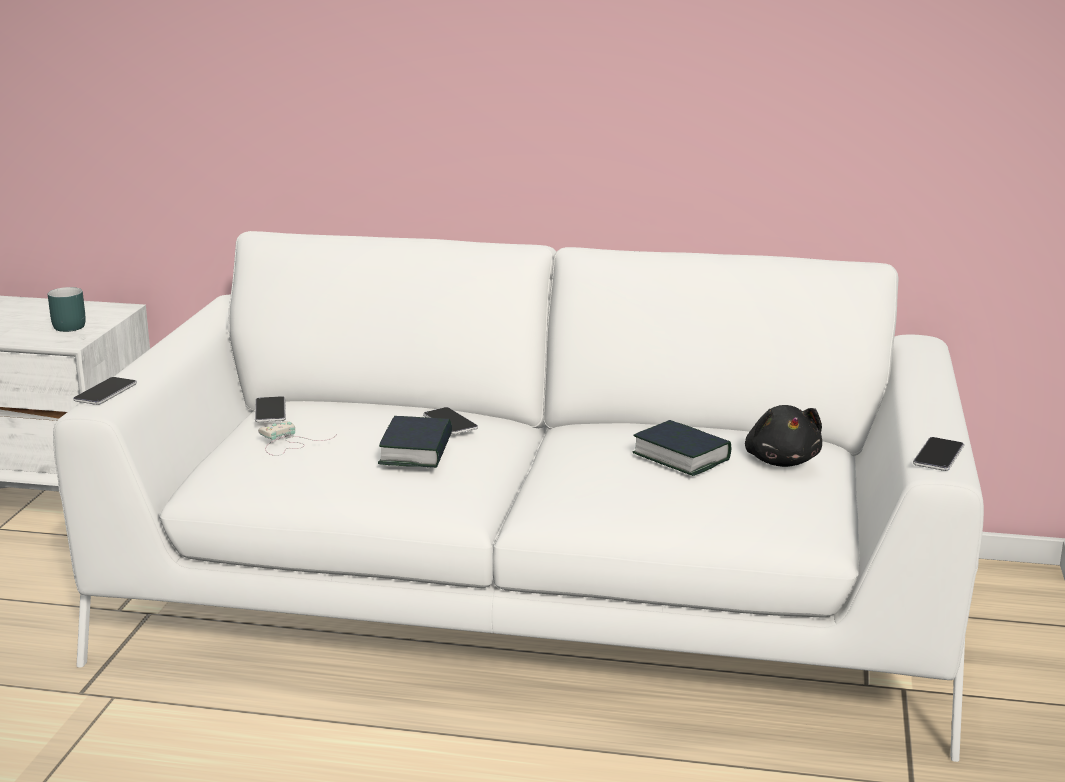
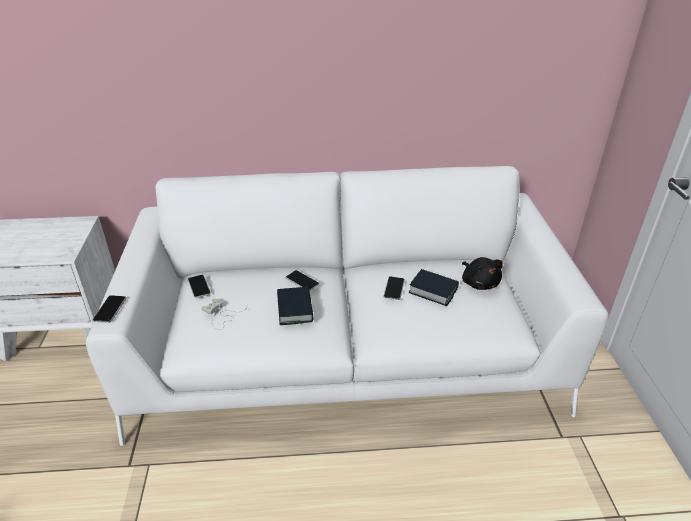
camera: 15 degrees left, 15 degrees up
turquoise mug [48,287,85,332] -> none
phone [913,437,964,471] -> phone moved to [383,276,405,300]

